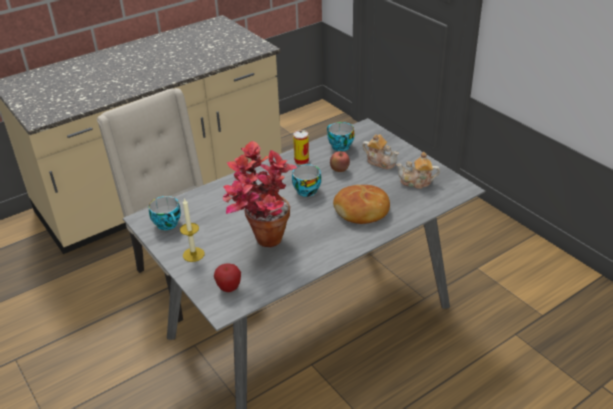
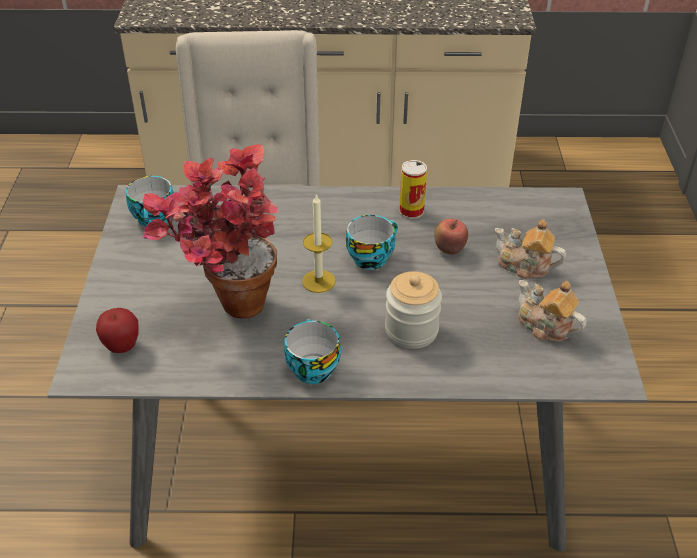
camera: 35 degrees right, 5 degrees up
candle [180,198,205,262] -> candle moved to [302,193,336,293]
cup [327,122,355,151] -> cup moved to [284,319,341,384]
bread [333,185,390,224] -> jar [385,271,442,349]
teapot [362,134,399,169] -> teapot turned 135 degrees clockwise [495,219,566,279]

